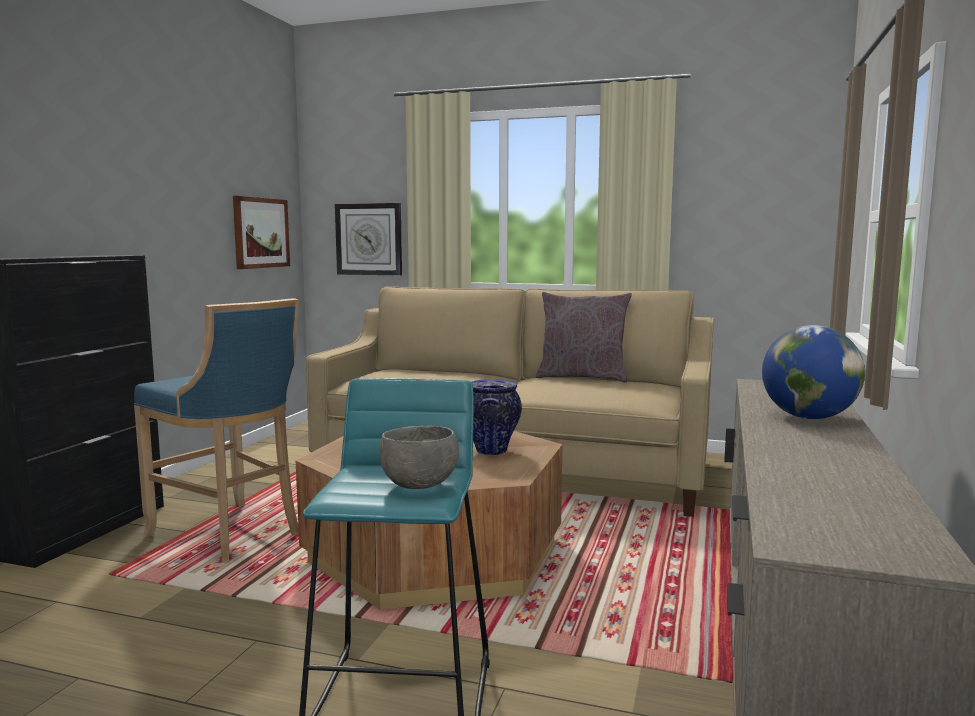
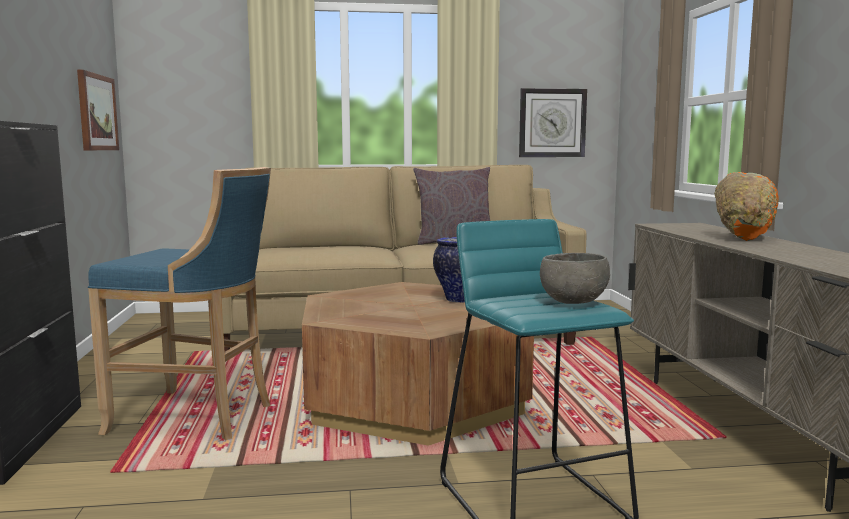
camera: 25 degrees left, 0 degrees up
wall clock [335,203,402,275] -> wall clock moved to [519,88,587,157]
globe [762,325,865,419] -> orange bowl [714,172,779,241]

